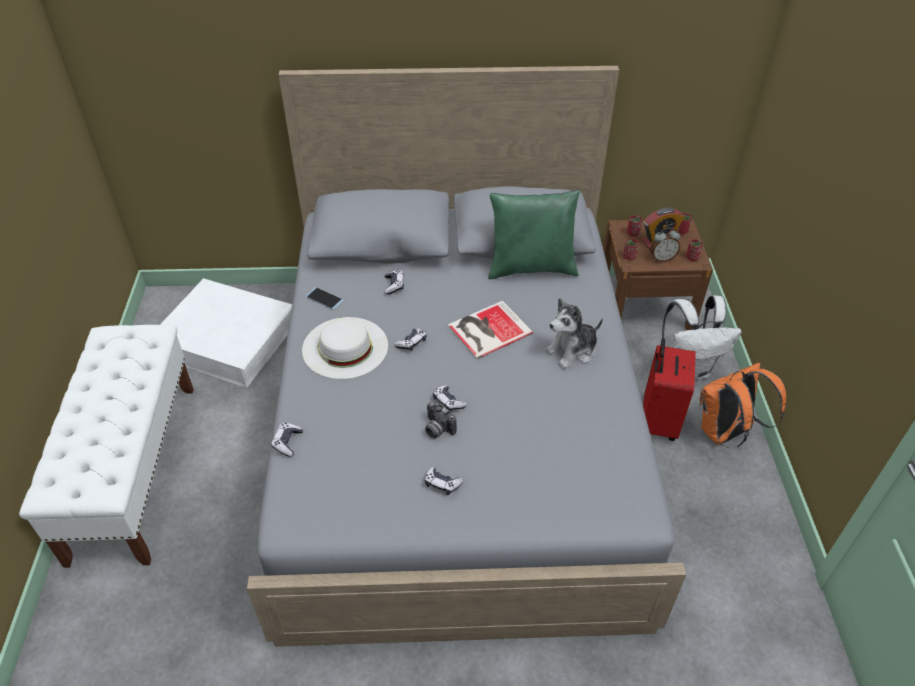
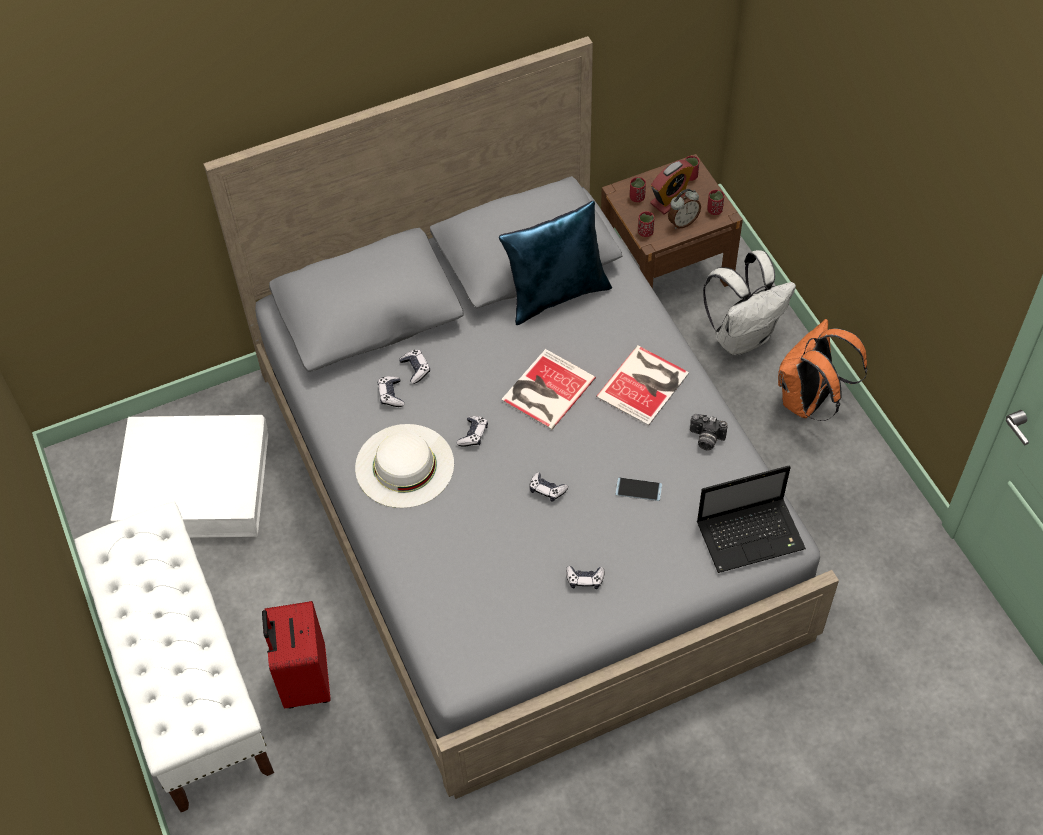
camera: 20 degrees left, 10 degrees up
game controller [271,423,303,457] -> game controller moved to [378,376,404,407]
phone [305,287,344,310] -> phone moved to [615,477,662,501]
camera [425,401,457,438] -> camera moved to [690,414,728,450]
green pillow [488,190,580,279] -> blue pillow [499,201,612,325]
plush toy [545,298,603,369] -> book [596,345,689,426]
red suitcase [643,338,696,441] -> red suitcase moved to [262,601,331,709]
none -> laptop [697,466,806,573]

